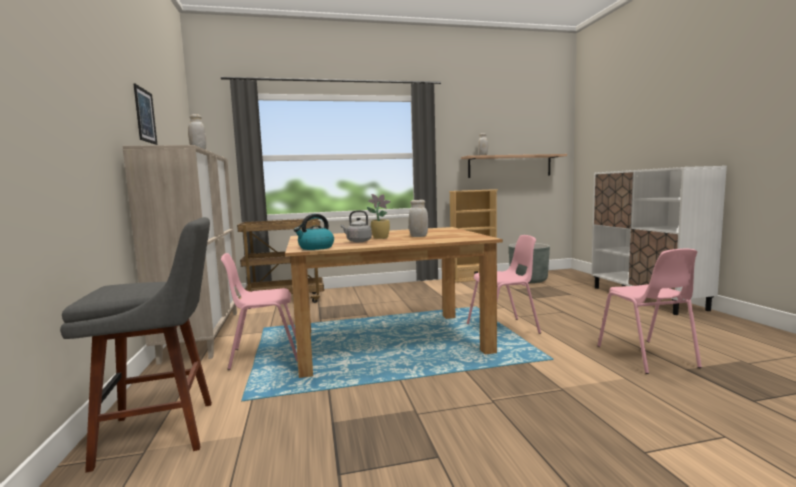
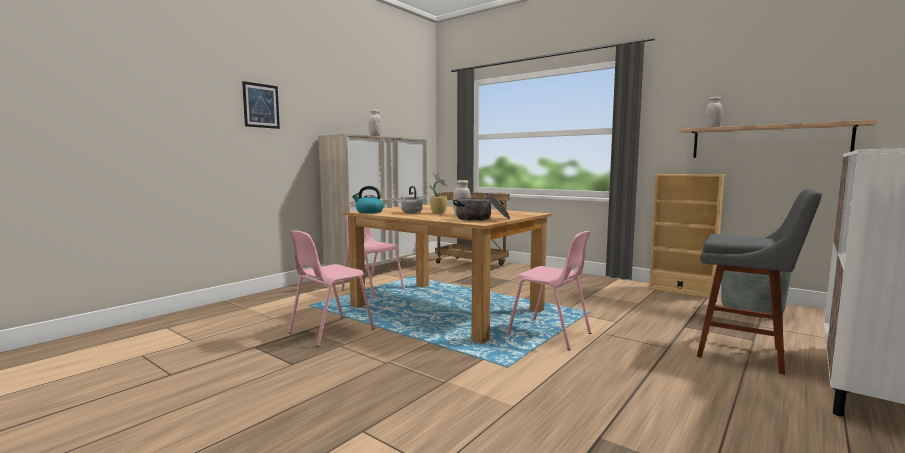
camera: 50 degrees right, 0 degrees up
grey stool [60,217,212,473] -> grey stool moved to [697,188,822,374]
picture [133,83,157,145] -> picture moved to [242,81,280,129]
pink chair [597,249,702,374] -> pink chair moved to [288,230,374,347]
none -> cooking pot [453,193,510,221]

